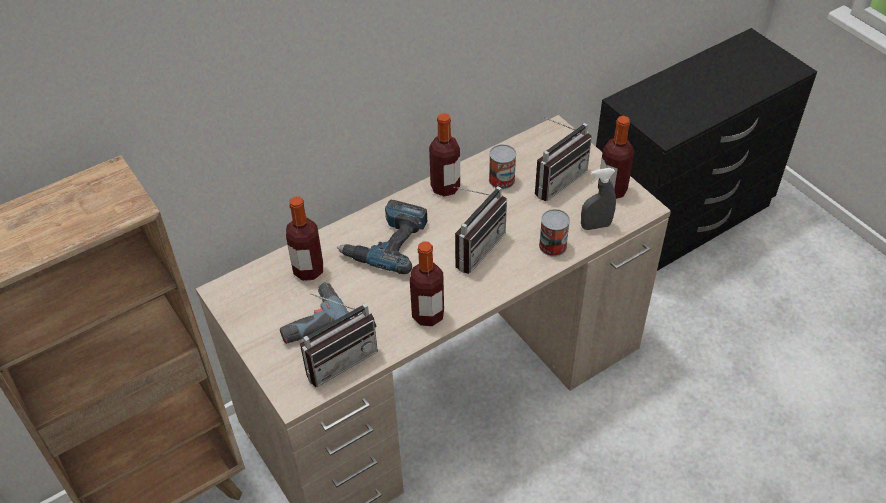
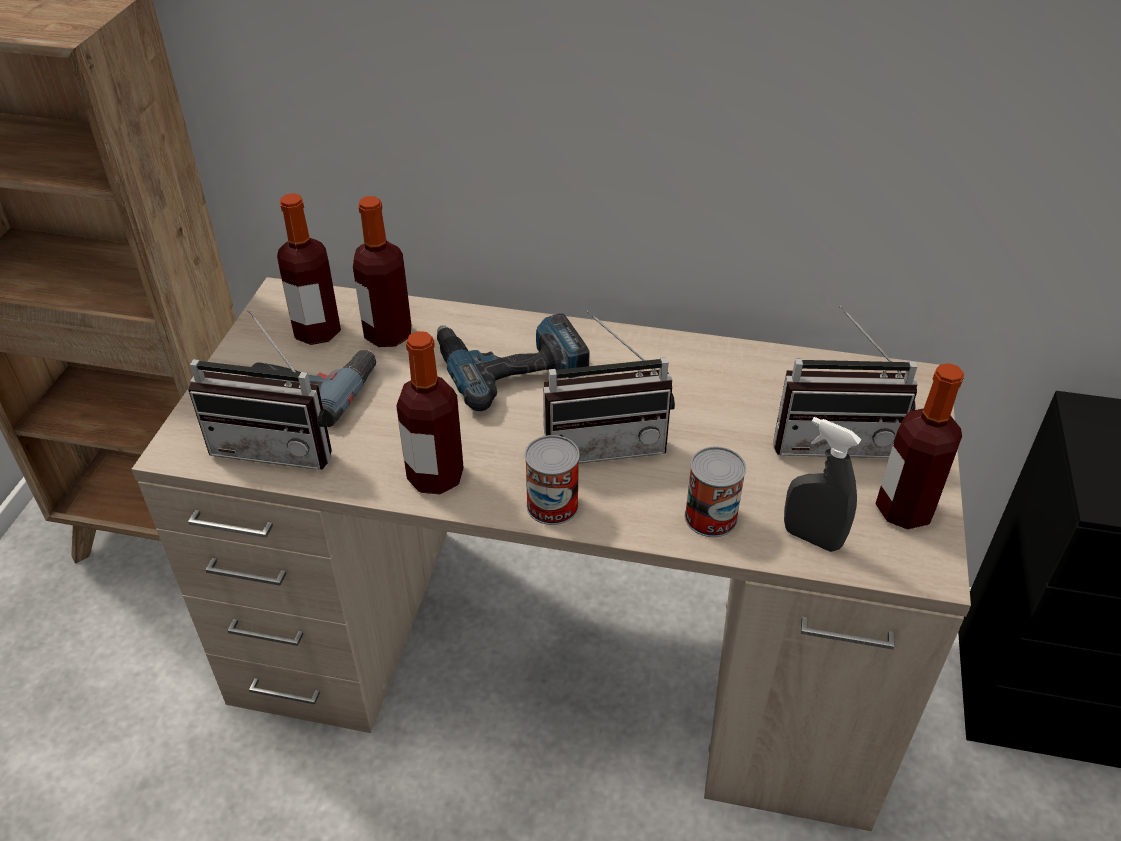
camera: 45 degrees right, 5 degrees down
bottle [429,113,460,197] -> bottle moved to [277,193,341,345]
can [489,144,516,189] -> can moved to [525,435,580,525]

